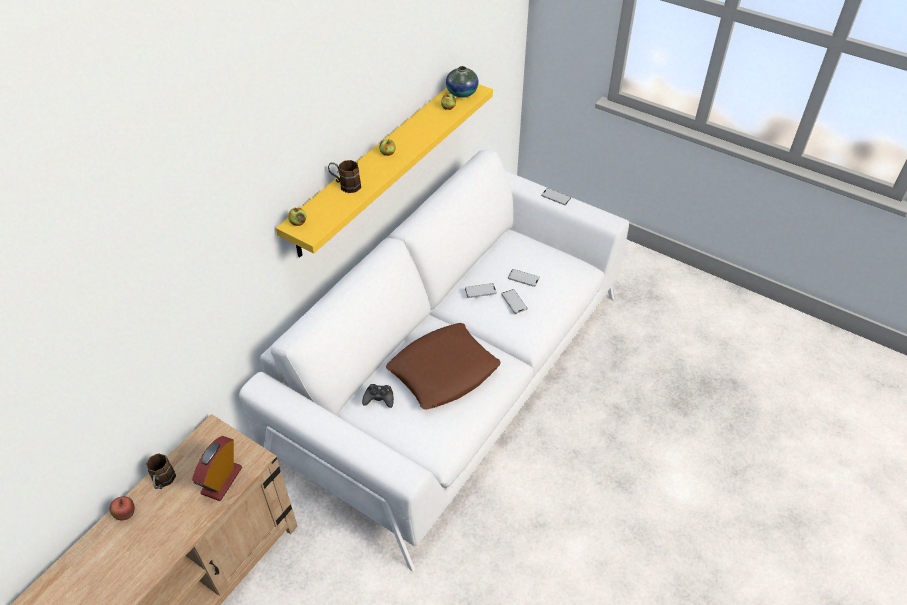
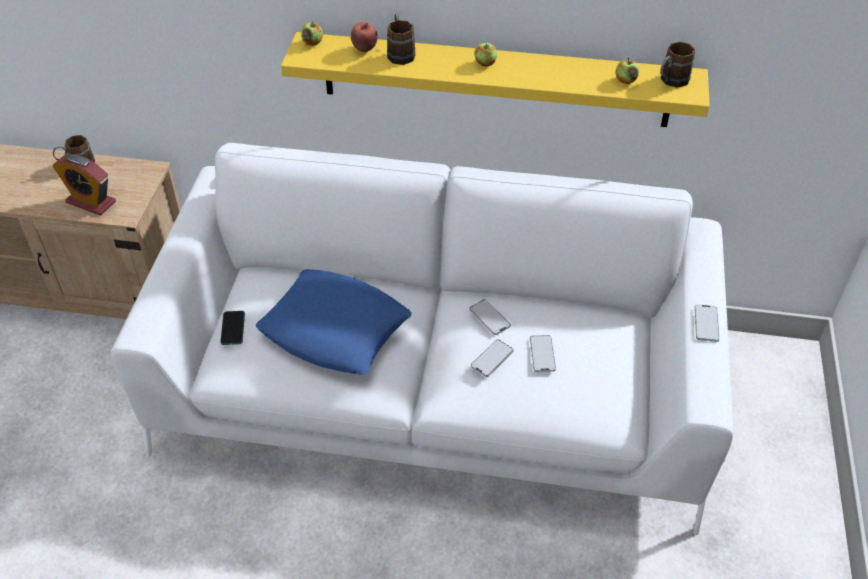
camera: 65 degrees right, 0 degrees up
apple [109,496,135,520] -> apple moved to [351,22,378,52]
alarm clock [192,436,242,501] -> alarm clock turned 150 degrees counterclockwise [52,154,116,216]
black game controller [362,384,394,408] -> none
brown pillow [386,323,501,410] -> blue pillow [256,269,412,375]
vase [446,66,479,98] -> brown mug [660,42,695,88]
none -> phone [220,311,245,345]

